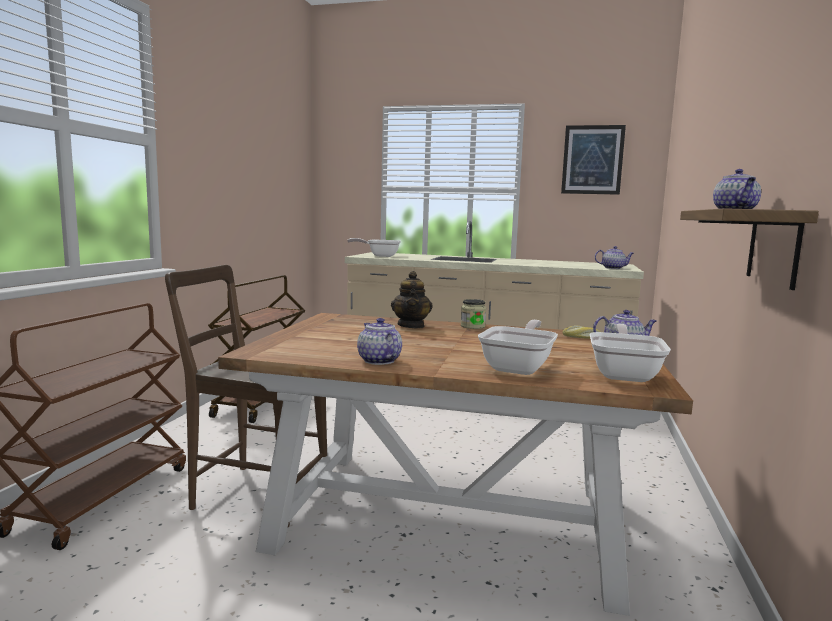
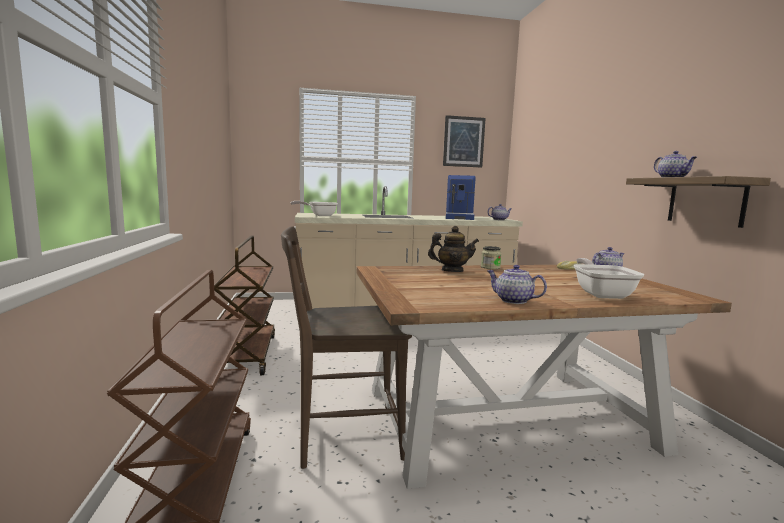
camera: 25 degrees left, 0 degrees up
teapot [391,271,433,328] -> teapot turned 60 degrees counterclockwise [428,226,479,272]
frying pan [590,324,671,382] -> none
none -> coffee machine [446,175,476,220]

